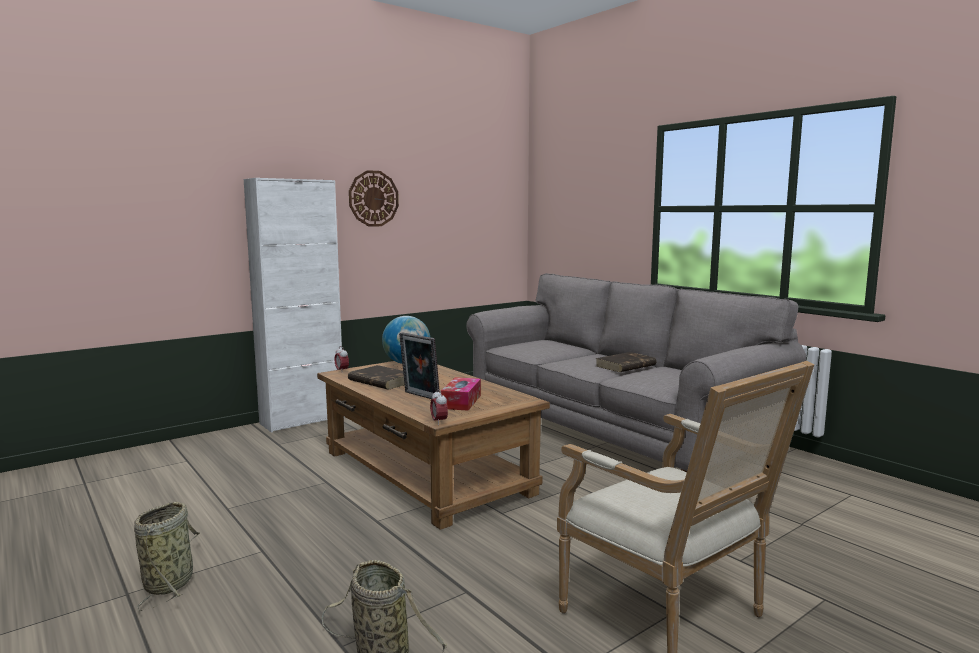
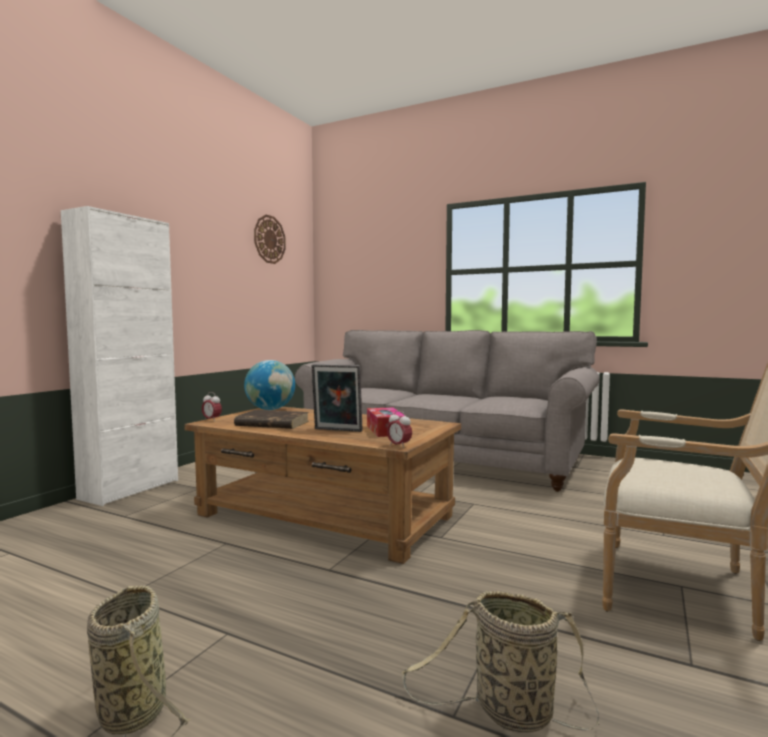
camera: 25 degrees left, 5 degrees down
wall clock [349,170,399,227] -> wall clock moved to [254,215,286,264]
brown book [595,352,657,372] -> none

